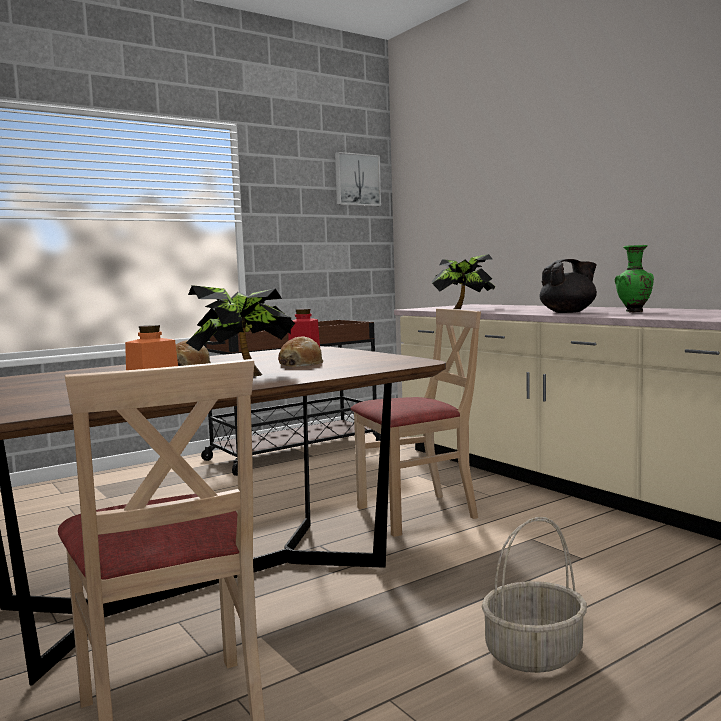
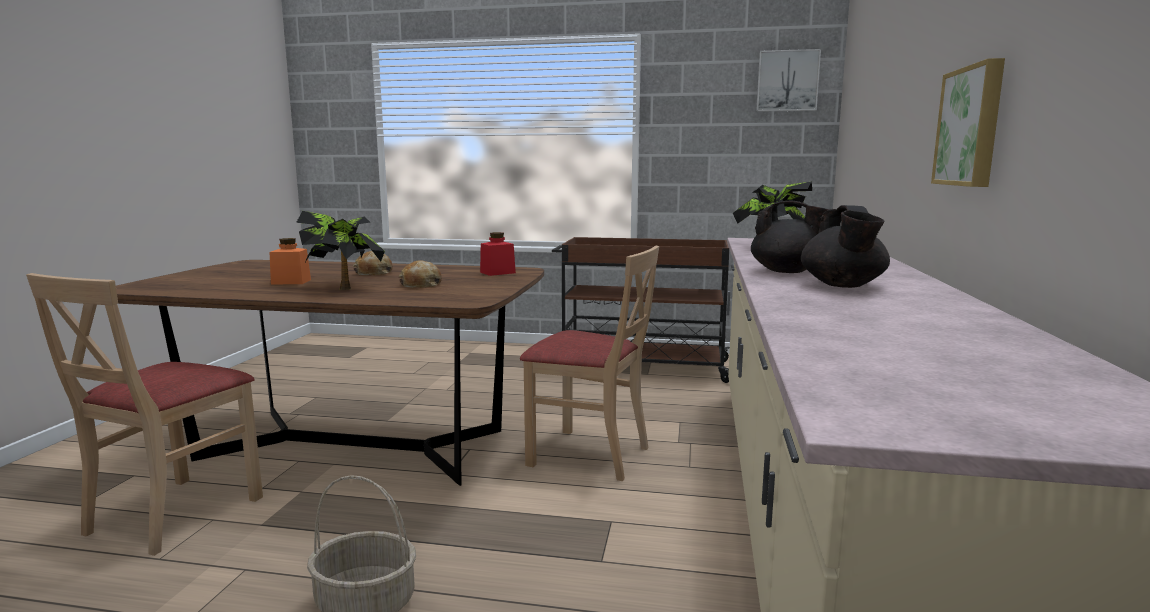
camera: 45 degrees right, 5 degrees up
green vase [615,245,654,313] -> black teapot [801,205,890,288]
none -> picture [931,58,1005,187]

